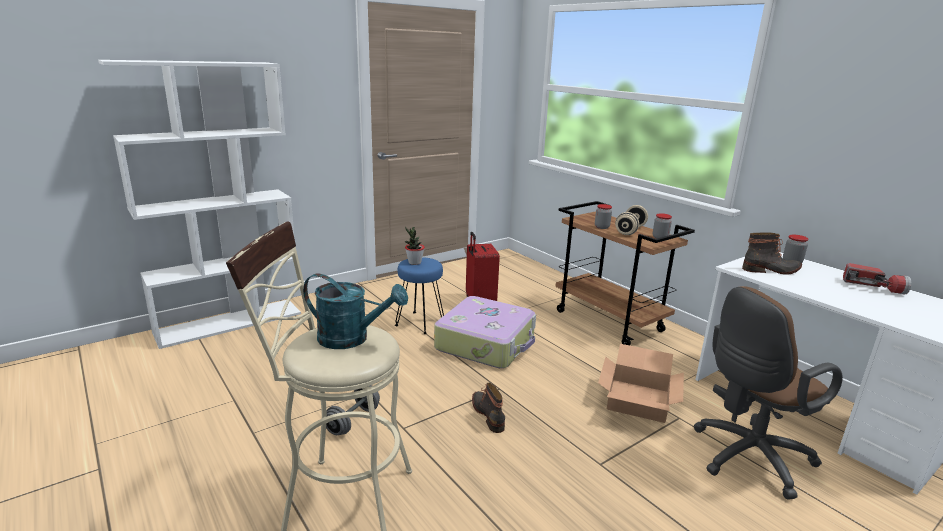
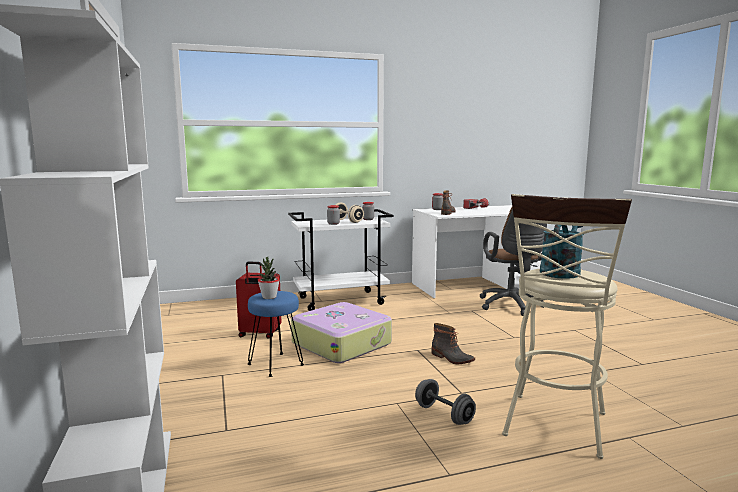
camera: 70 degrees left, 10 degrees down
boot [472,383,505,433] -> boot turned 135 degrees counterclockwise [432,323,475,364]
brown cart [555,201,695,345] -> white cart [288,209,394,311]
cardboard box [598,344,684,423] -> none

